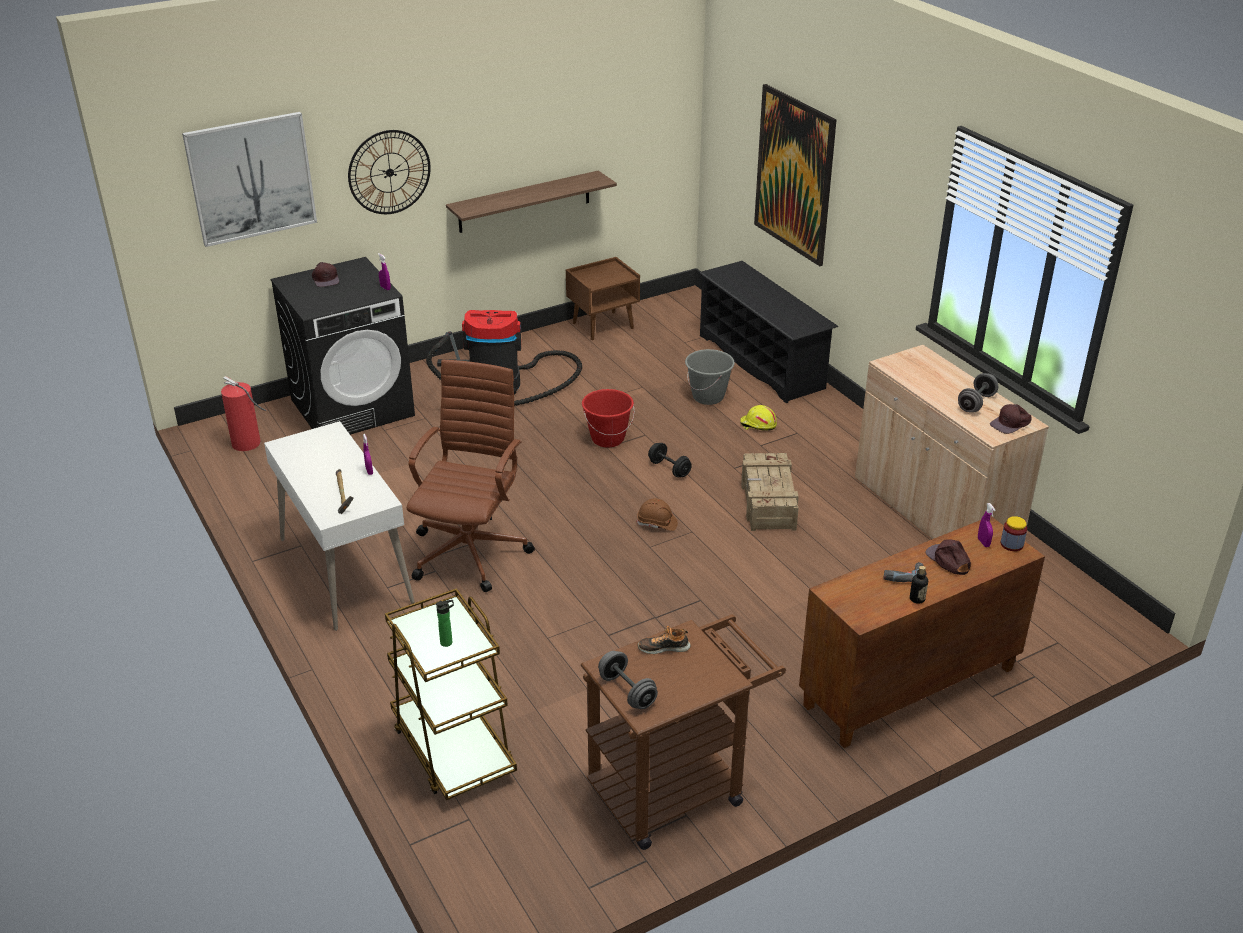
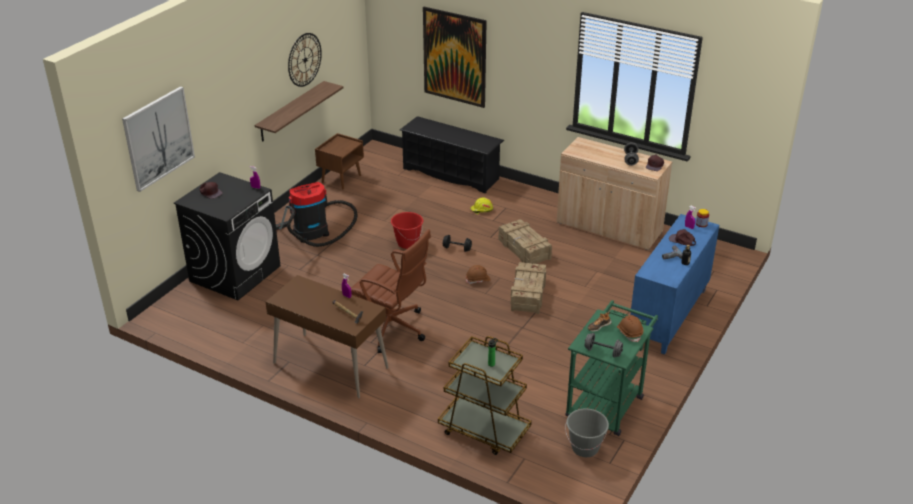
camera: 30 degrees left, 0 degrees up
fire extinguisher [221,376,266,451] -> none
white desk [264,421,415,631] -> brown desk [266,275,389,399]
wall clock [348,130,431,214] -> wall clock moved to [288,33,322,87]
brown office chair [407,359,535,592] -> brown office chair turned 135 degrees clockwise [351,229,431,353]
brown cart [581,615,786,850] -> green cart [565,300,658,436]
grey bucket [685,349,735,405] -> grey bucket moved to [565,409,609,457]
brown cabinet [799,516,1045,748] -> blue cabinet [630,214,719,354]
none -> crate [510,262,546,314]
none -> brown hard hat [617,315,643,342]

